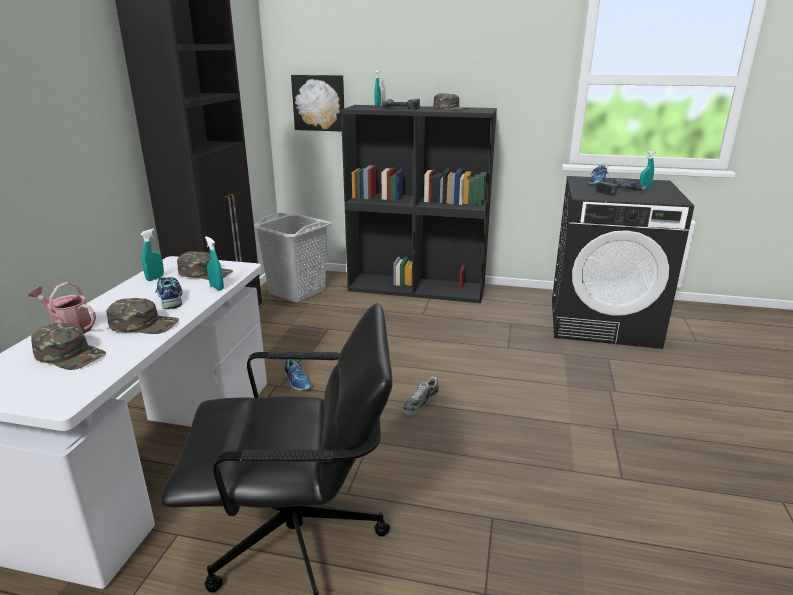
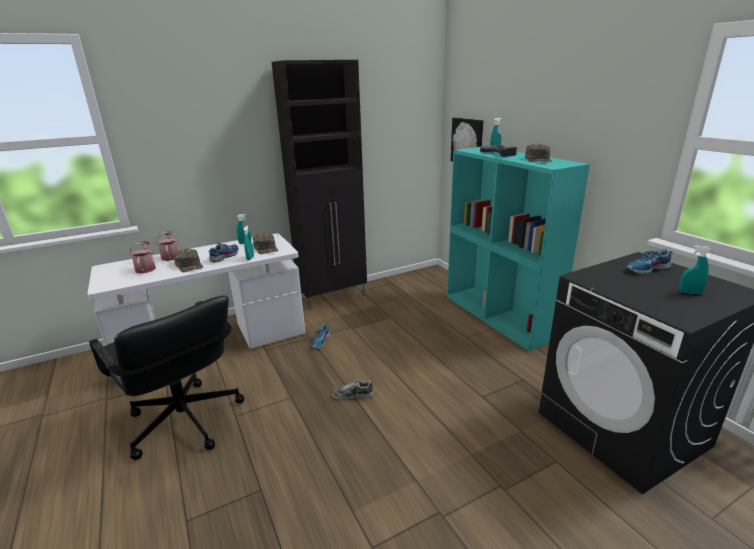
camera: 50 degrees right, 0 degrees up
green cap [31,323,106,370] -> watering can [129,241,156,273]
grey laundry basket [254,212,332,303] -> none
black bookcase [341,105,497,303] -> turquoise bookcase [447,146,590,351]
power drill [596,179,647,195] -> none

